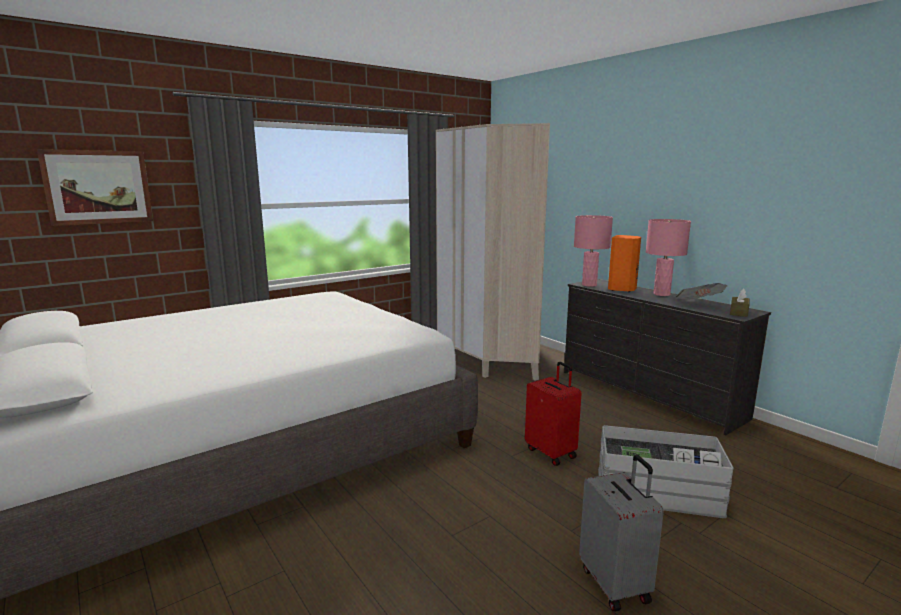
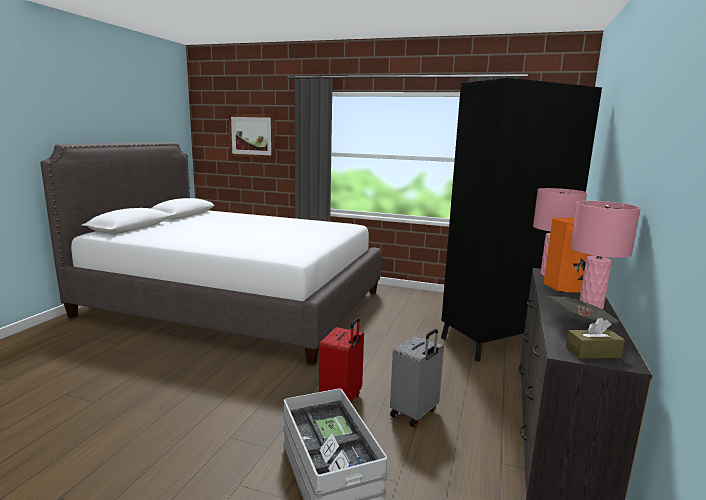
camera: 55 degrees right, 0 degrees up
beige wardrobe [436,123,550,381] -> black wardrobe [441,78,602,362]
grey suitcase [579,455,664,612] -> grey suitcase moved to [390,329,444,427]

